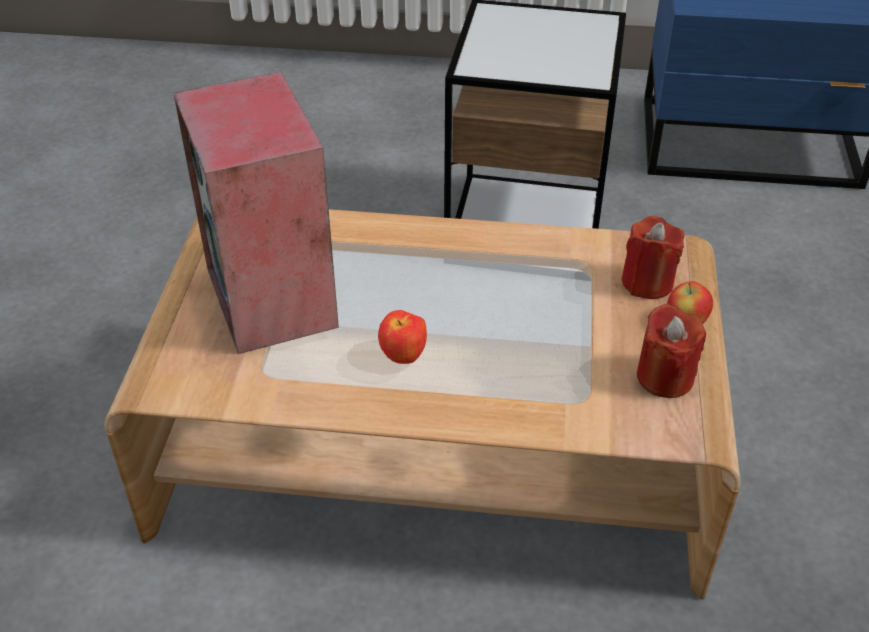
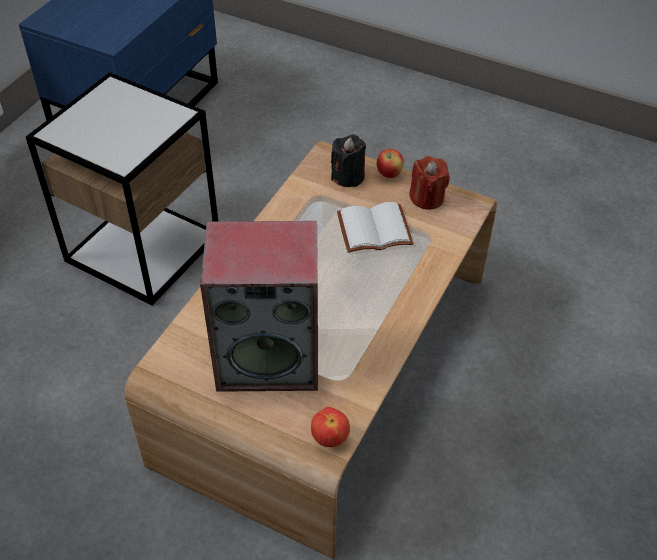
camera: 70 degrees left, 5 degrees up
apple [378,310,427,364] -> apple moved to [311,407,350,447]
red candle [622,216,685,299] -> black candle [331,134,366,187]
none -> white book [337,202,413,253]

